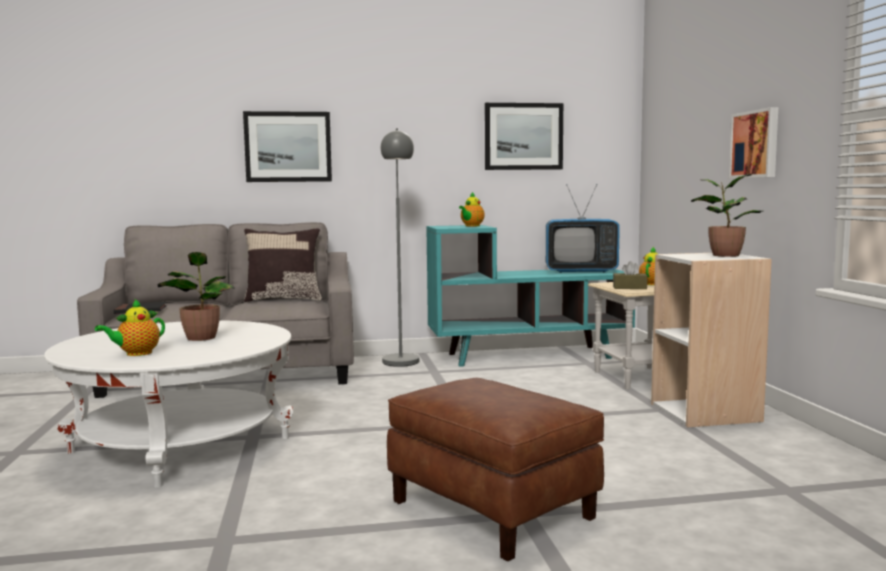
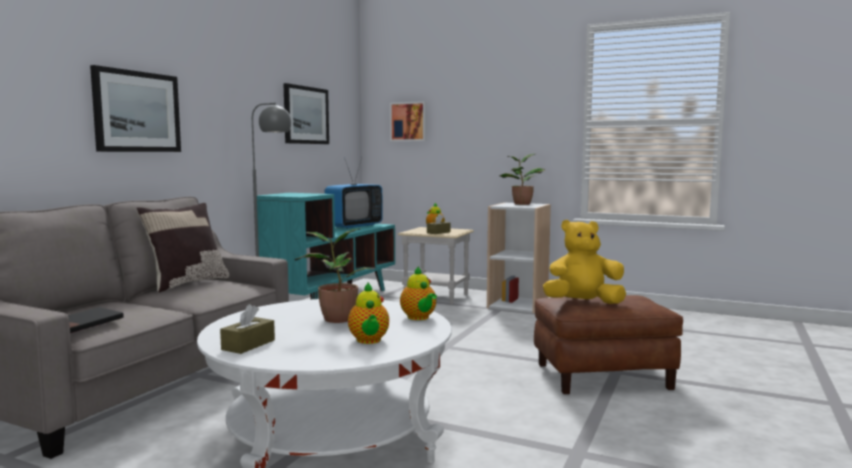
camera: 55 degrees left, 0 degrees up
teapot [459,192,485,227] -> teapot moved to [400,266,437,320]
picture [729,107,778,178] -> picture moved to [390,101,427,141]
none -> brown tissue box [220,304,275,354]
none -> yellow plush toy [543,220,626,304]

